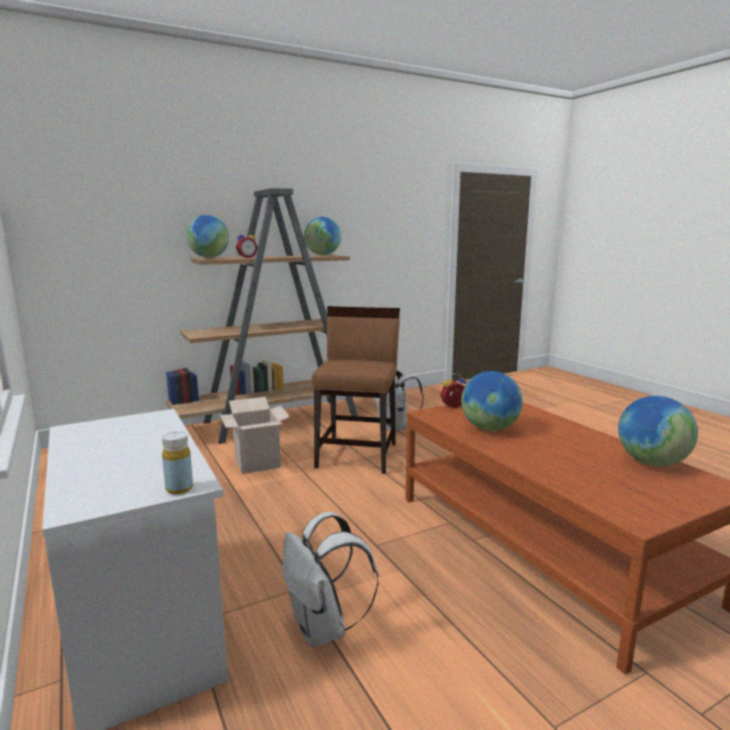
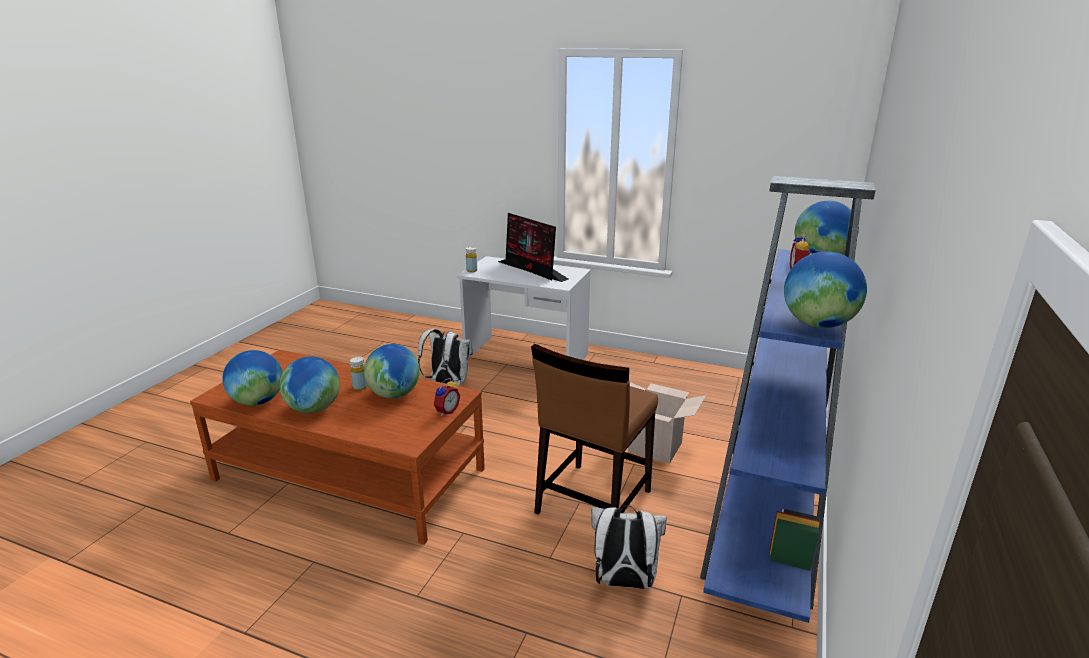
camera: 140 degrees right, 10 degrees up
brown bookcase [166,188,358,444] -> blue bookcase [700,176,876,623]
brown chair [312,306,400,474] -> brown chair turned 60 degrees clockwise [531,343,658,514]
none -> globe [280,357,340,413]
none -> yellow bottle [350,357,368,391]
none -> monitor [498,213,568,282]

